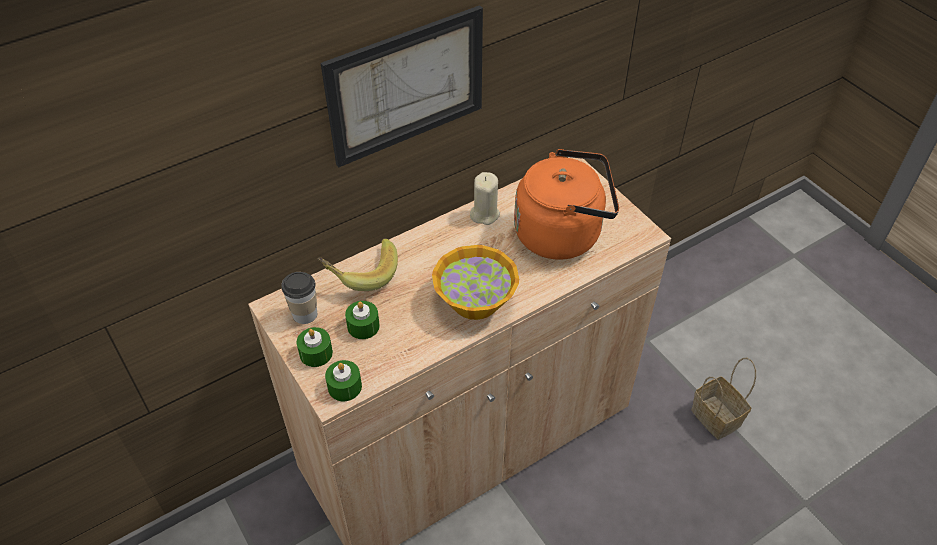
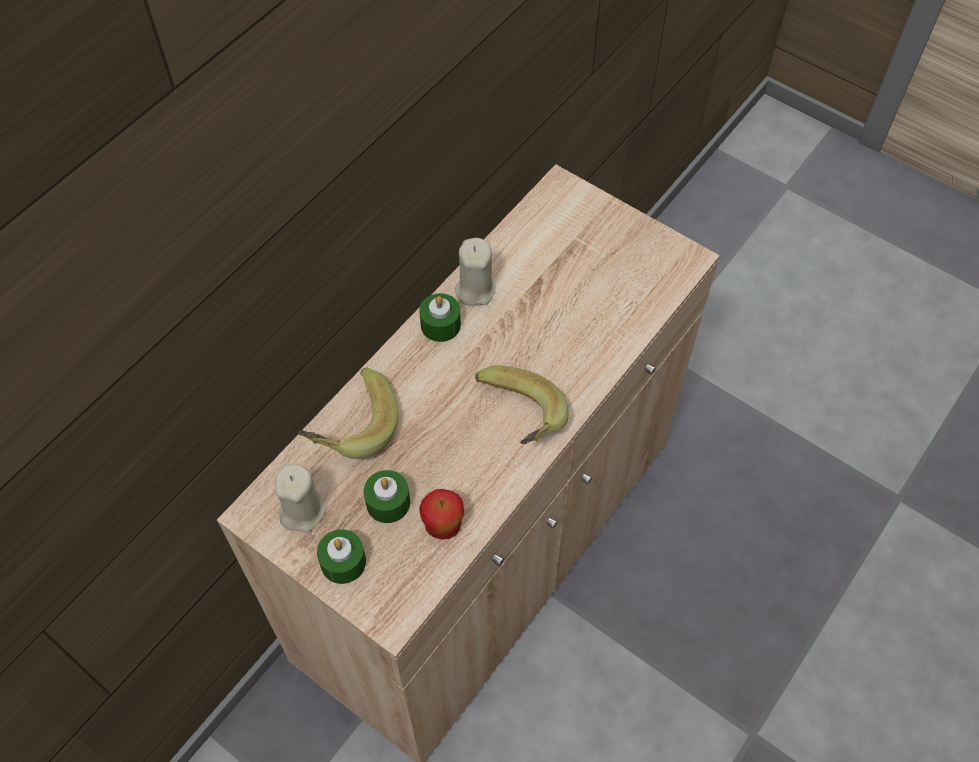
camera: 20 degrees left, 10 degrees up
cup [281,272,317,324] -> beige candle [275,464,326,532]
picture [321,5,483,167] -> none
green candle [325,360,362,402] -> green candle moved to [419,293,461,342]
bowl [432,245,519,320] -> banana [475,365,569,444]
orange kettle [514,149,619,260] -> none
basket [691,358,756,440] -> none
none -> apple [419,489,464,540]

